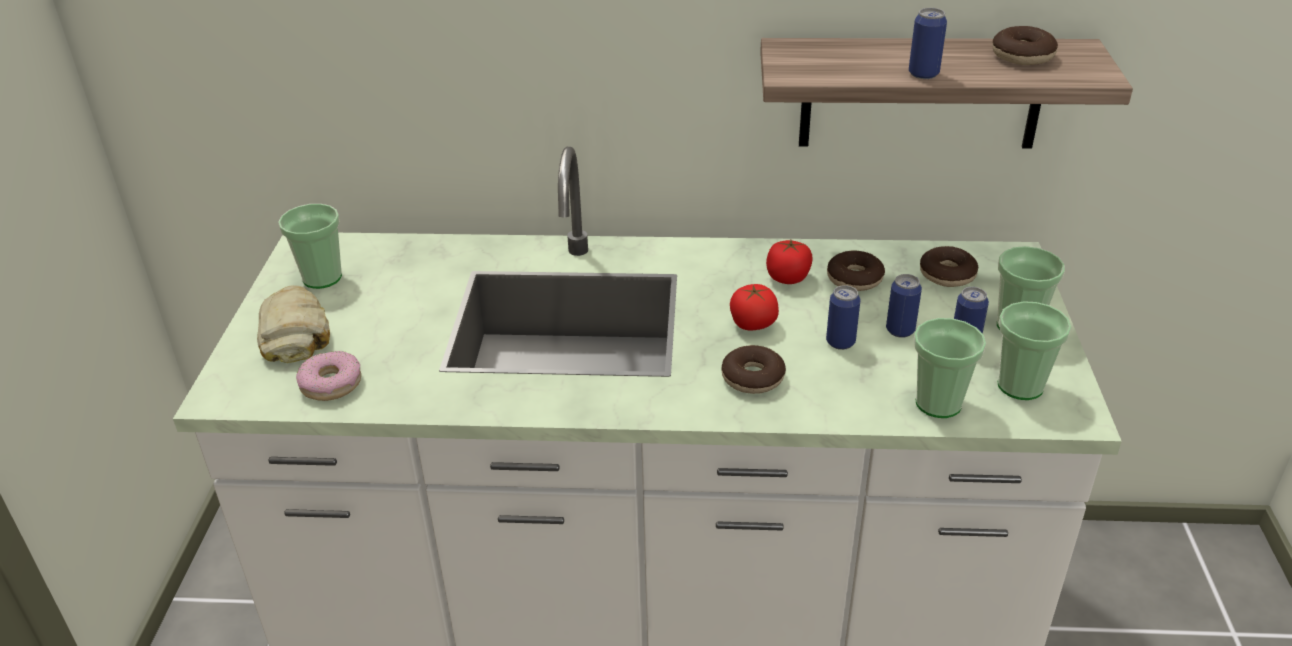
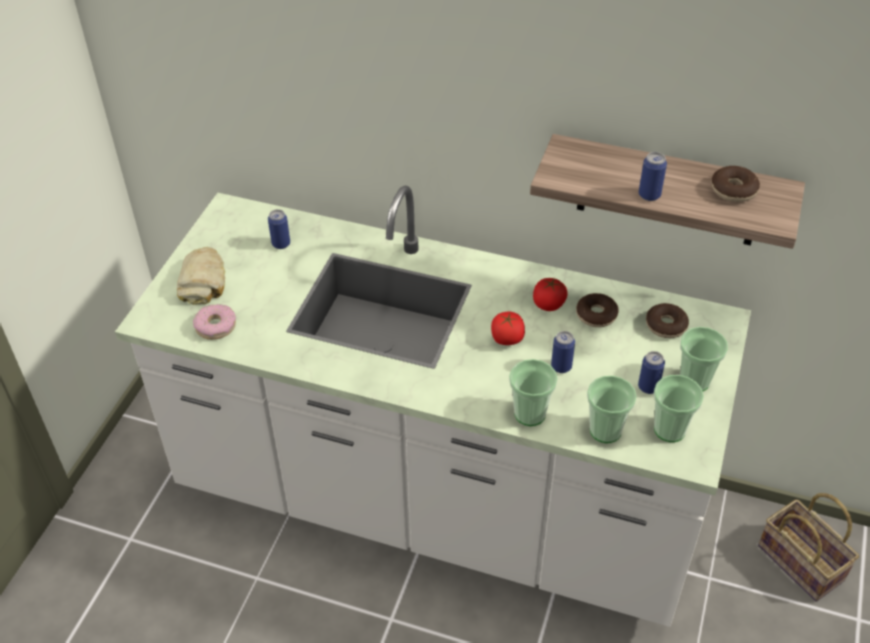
camera: 15 degrees right, 10 degrees up
cup [278,204,342,289] -> cup moved to [509,359,558,426]
donut [722,345,786,394] -> none
can [886,274,922,338] -> can moved to [268,209,290,249]
none -> basket [758,493,859,602]

